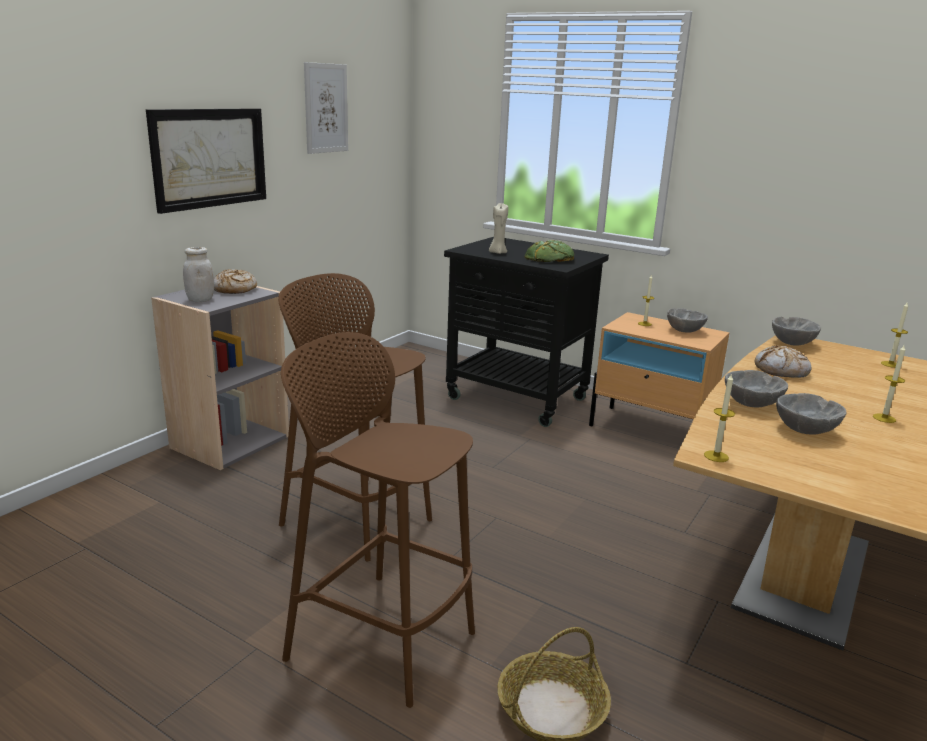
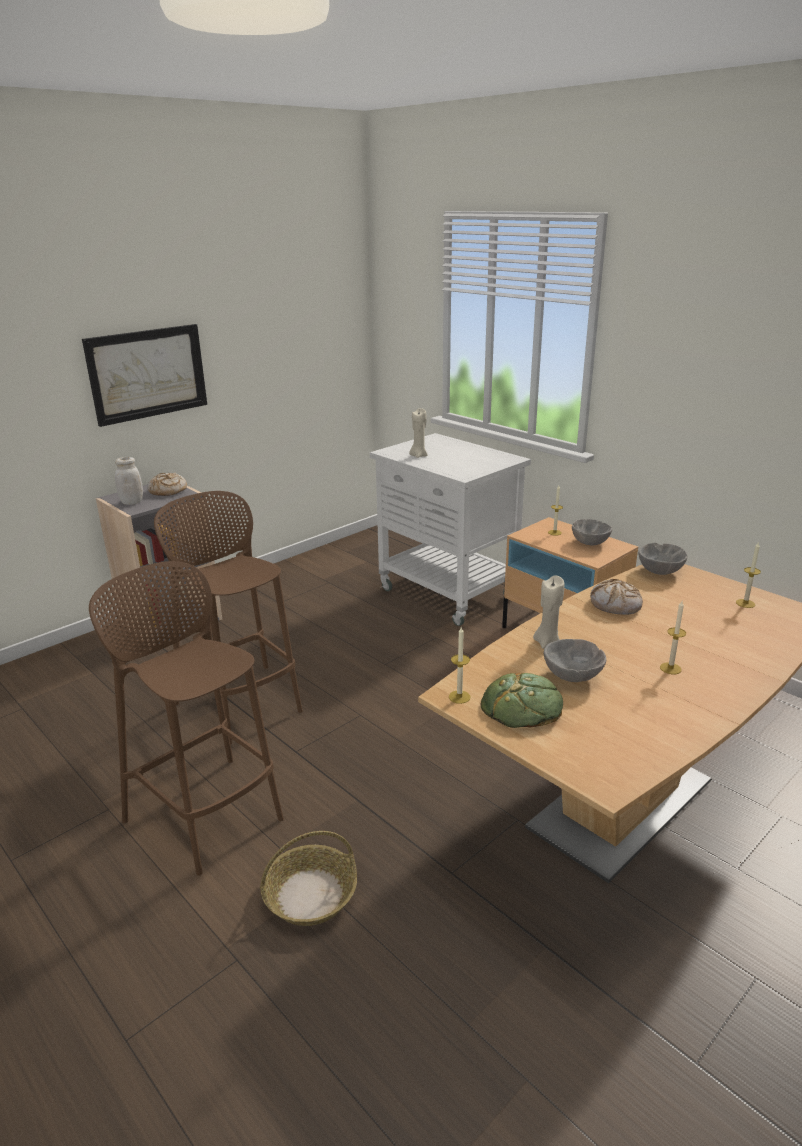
camera: 15 degrees right, 5 degrees up
picture [304,62,348,154] -> none
black cart [444,237,609,427] -> white cart [370,433,531,626]
bread [524,240,574,262] -> bread moved to [480,673,563,728]
grey bowl [725,370,788,407] -> beige candle [533,575,564,649]

